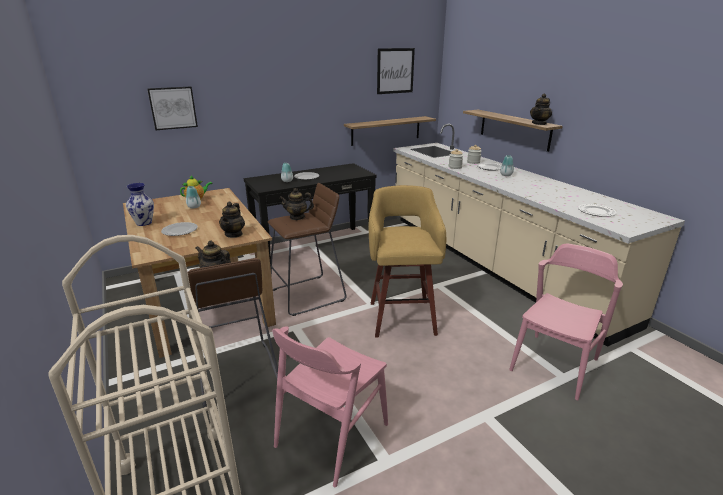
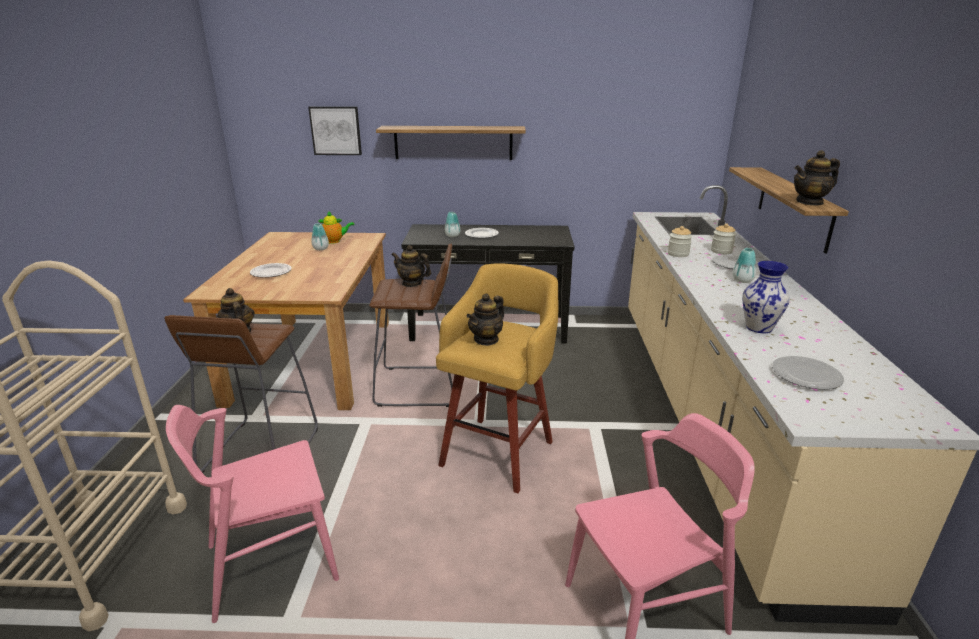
camera: 30 degrees right, 0 degrees up
vase [126,183,154,226] -> vase moved to [742,261,790,333]
teapot [219,201,245,238] -> teapot moved to [466,293,504,346]
shelf [344,116,436,146] -> shelf moved to [376,126,526,160]
picture [377,48,415,94] -> none

